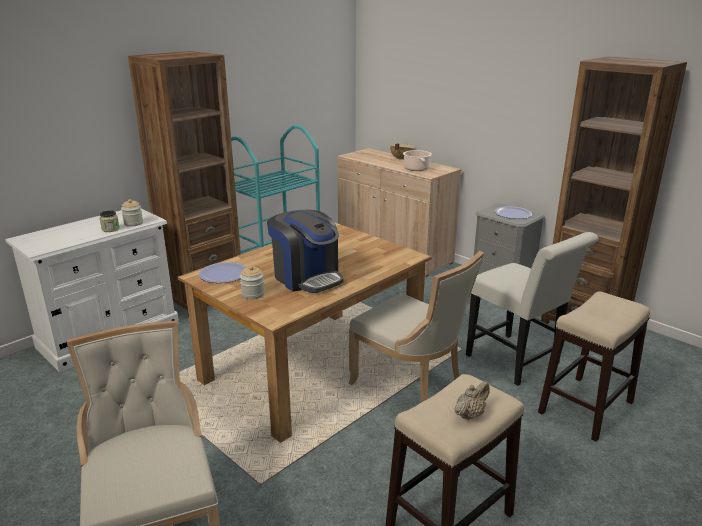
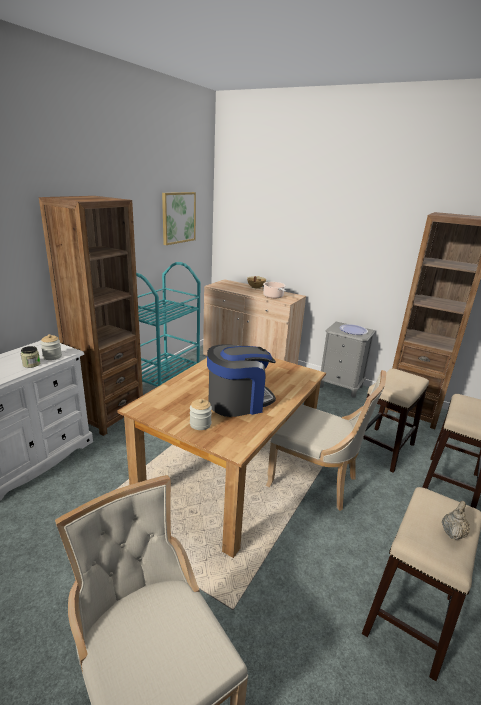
camera: 15 degrees left, 0 degrees up
plate [199,262,247,283] -> none
coffee machine [267,210,344,293] -> coffee machine turned 60 degrees counterclockwise [207,344,276,417]
white chair [466,232,599,386] -> stool [363,368,429,473]
none -> picture [162,192,196,245]

